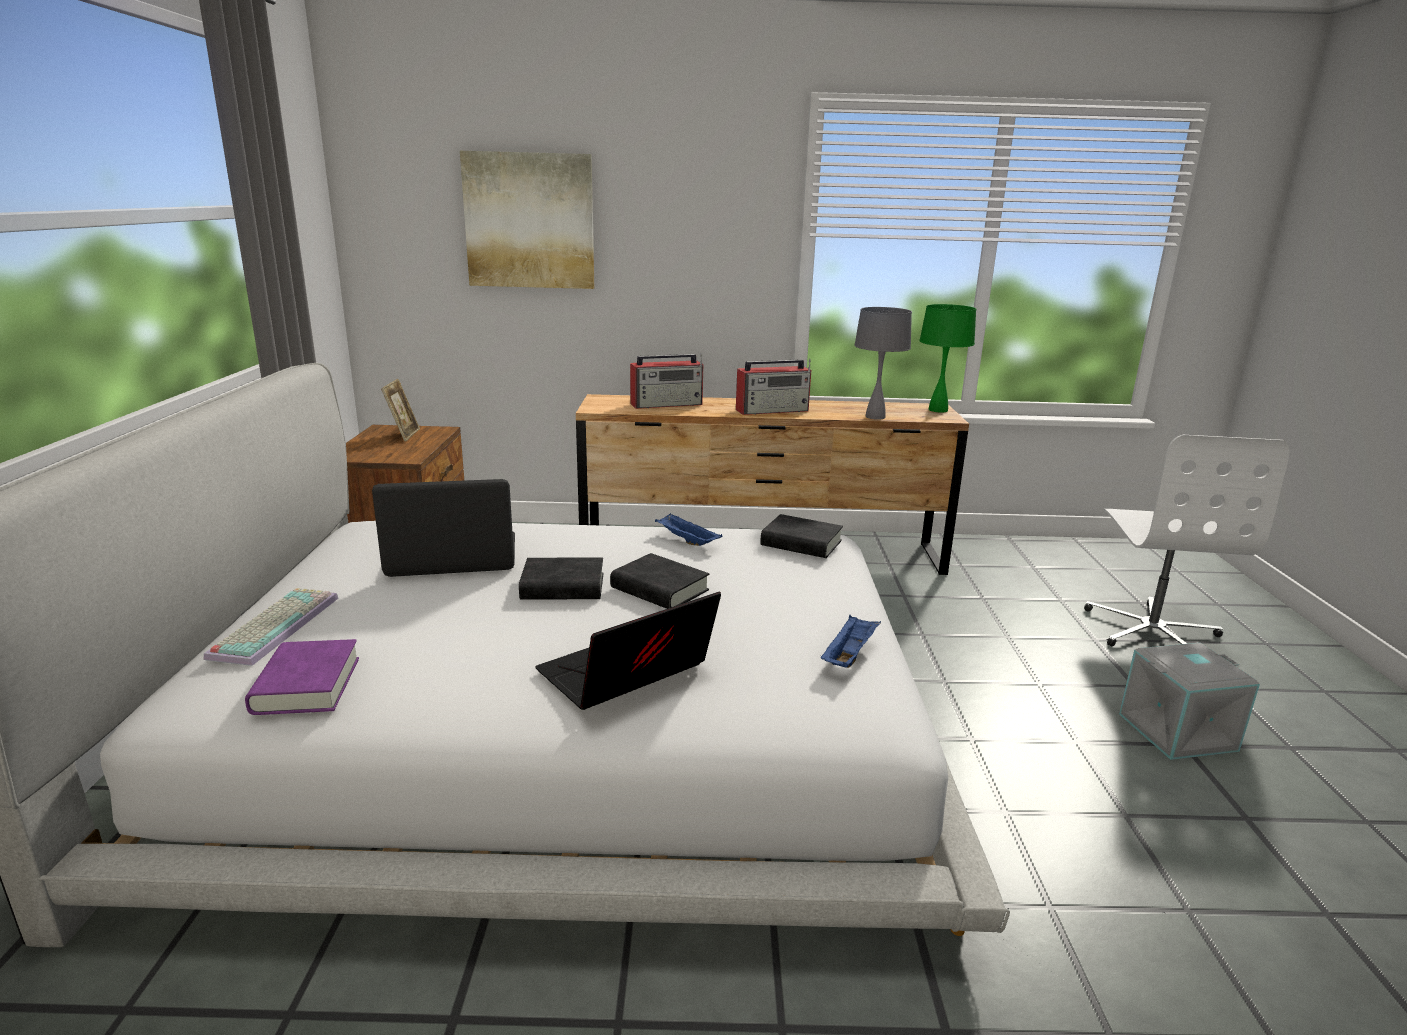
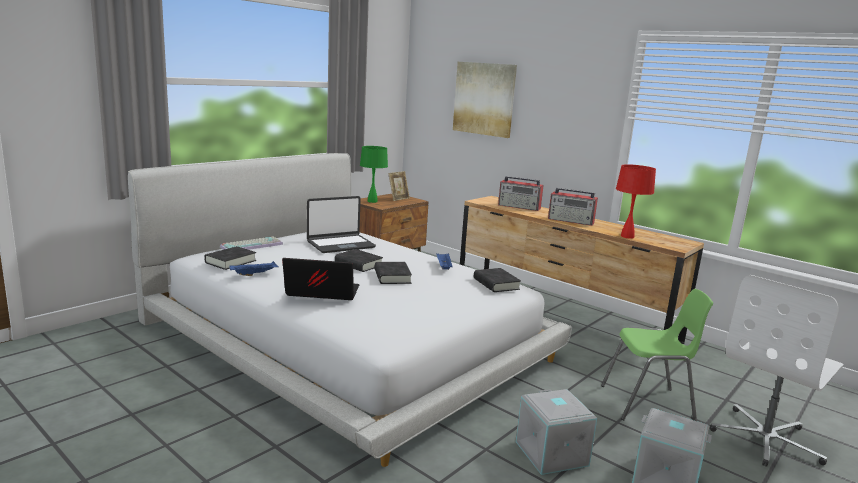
camera: 40 degrees right, 5 degrees down
purple book [245,639,359,715] -> black book [204,246,256,270]
laptop [372,479,515,577] -> laptop turned 120 degrees clockwise [307,196,376,253]
blue tray [821,615,881,668] -> blue tray moved to [229,261,279,276]
grey table lamp [854,307,912,420] -> red table lamp [616,164,656,239]
green table lamp [919,304,977,413] -> green table lamp moved to [360,146,388,203]
none -> grey storage box [516,389,597,475]
none -> green chair [601,289,713,421]

